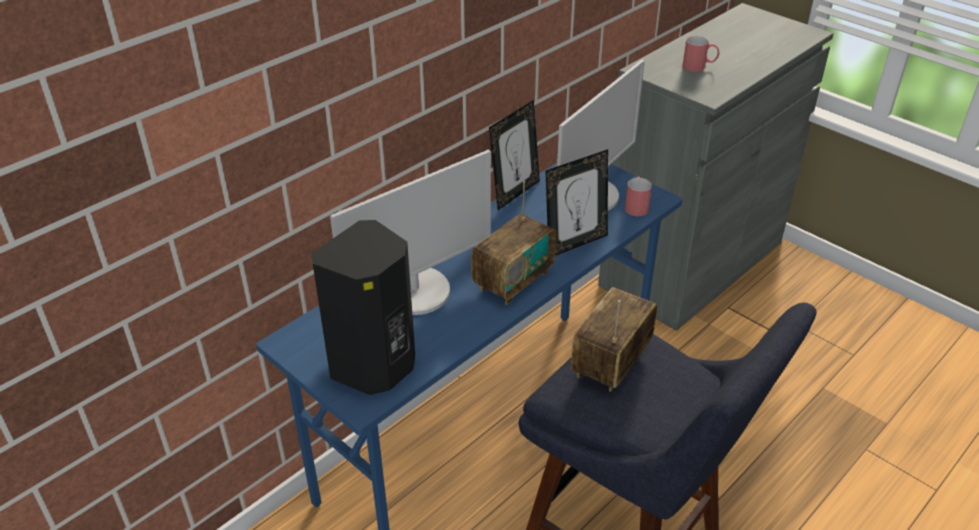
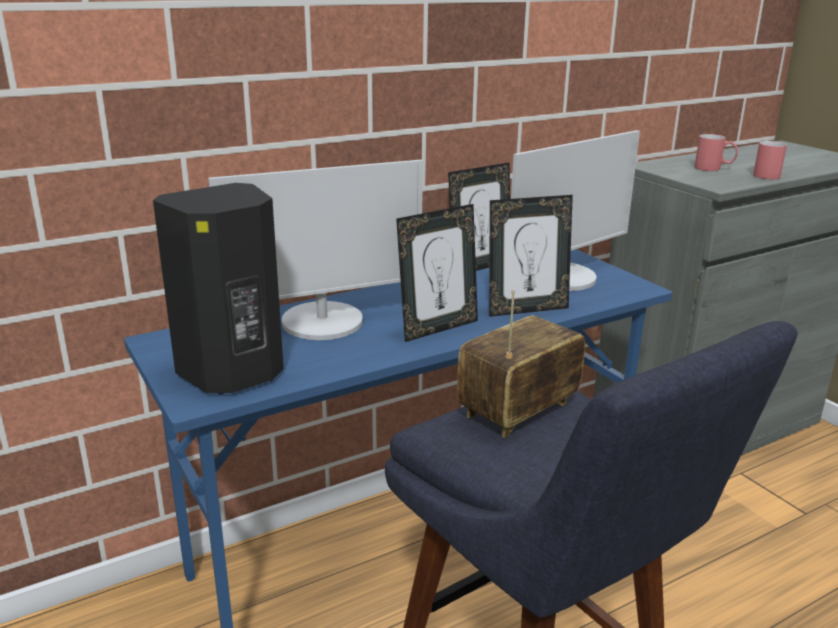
camera: 15 degrees right, 15 degrees down
radio [471,181,556,305] -> picture frame [396,204,478,342]
red mug [625,177,652,216] -> red mug moved to [753,141,787,179]

